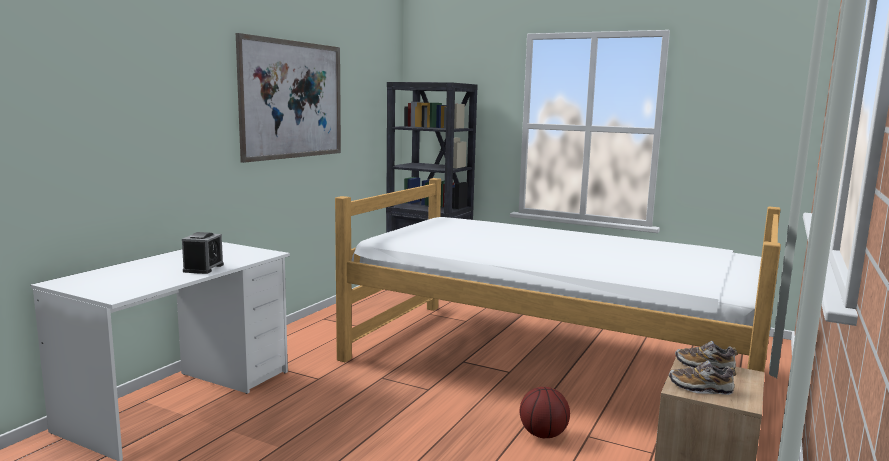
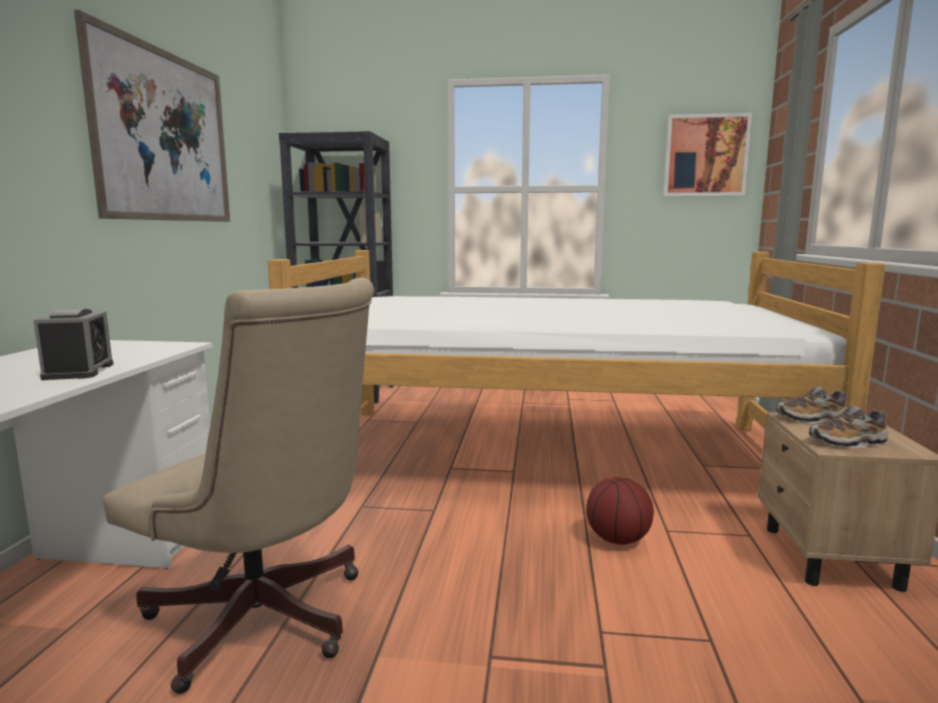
camera: 20 degrees left, 0 degrees up
none -> beige office chair [103,277,374,694]
none -> picture [663,113,752,197]

